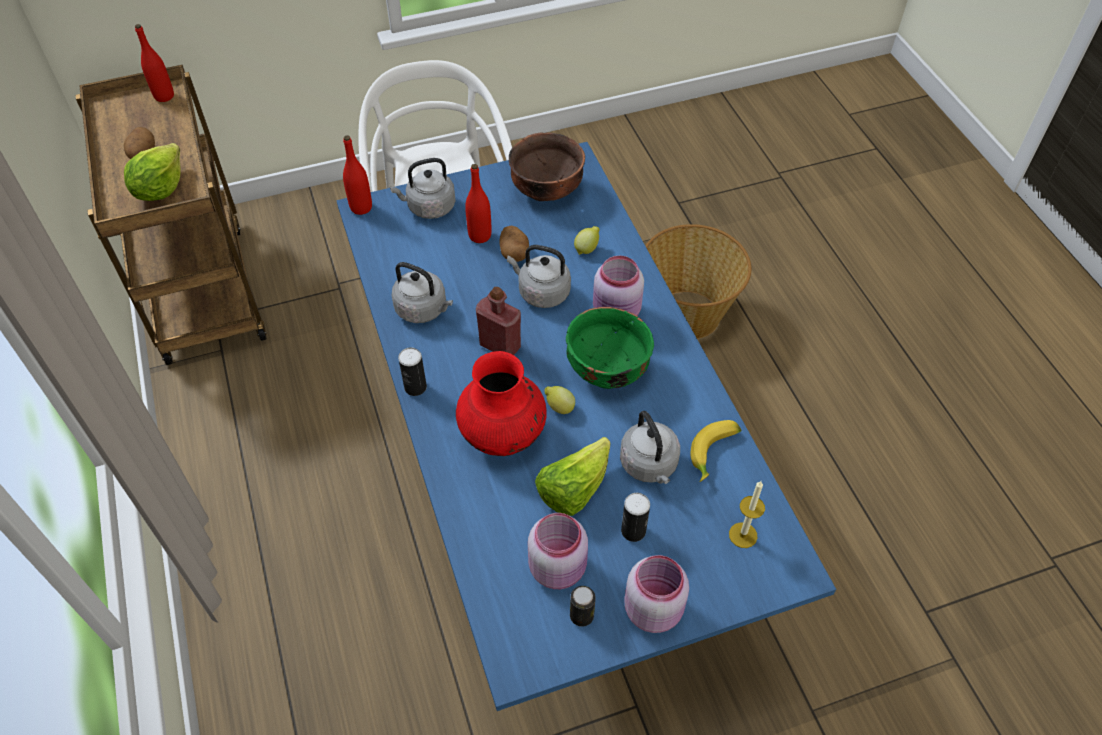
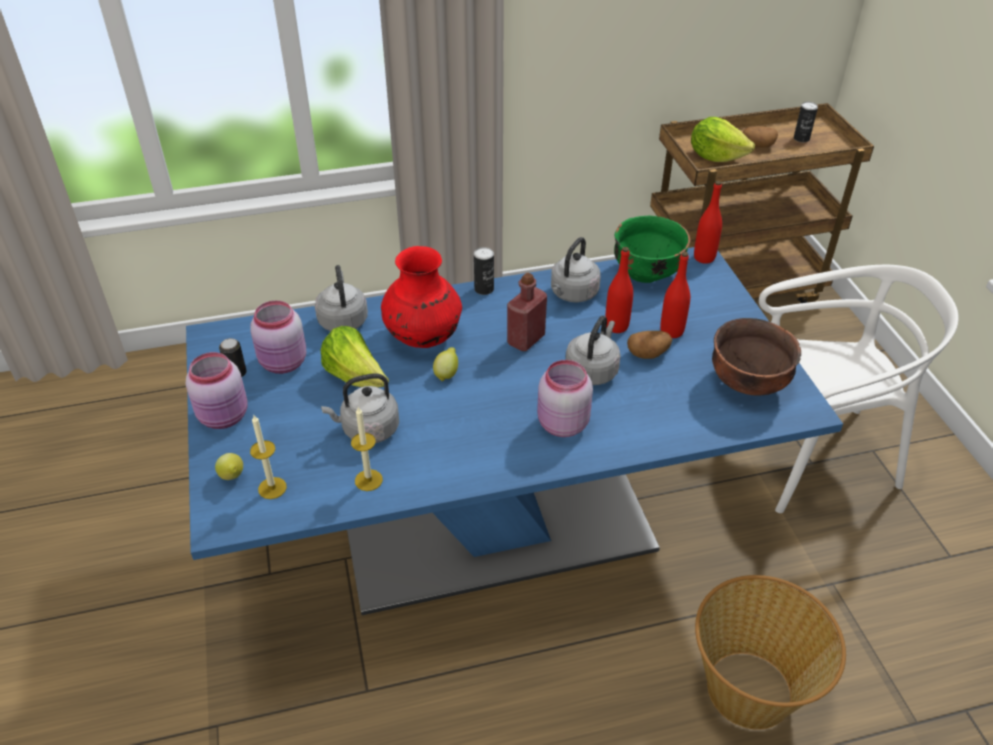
camera: 95 degrees right, 10 degrees down
red bottle [135,24,174,102] -> red bottle moved to [605,247,633,333]
grey kettle [390,158,456,219] -> grey kettle moved to [315,265,368,331]
green bowl [566,307,654,389] -> green bowl moved to [614,216,691,283]
lemon [574,226,600,255] -> lemon moved to [215,453,243,480]
can [621,493,650,542] -> can moved to [794,102,818,142]
banana [690,420,741,482] -> candle [351,407,383,491]

